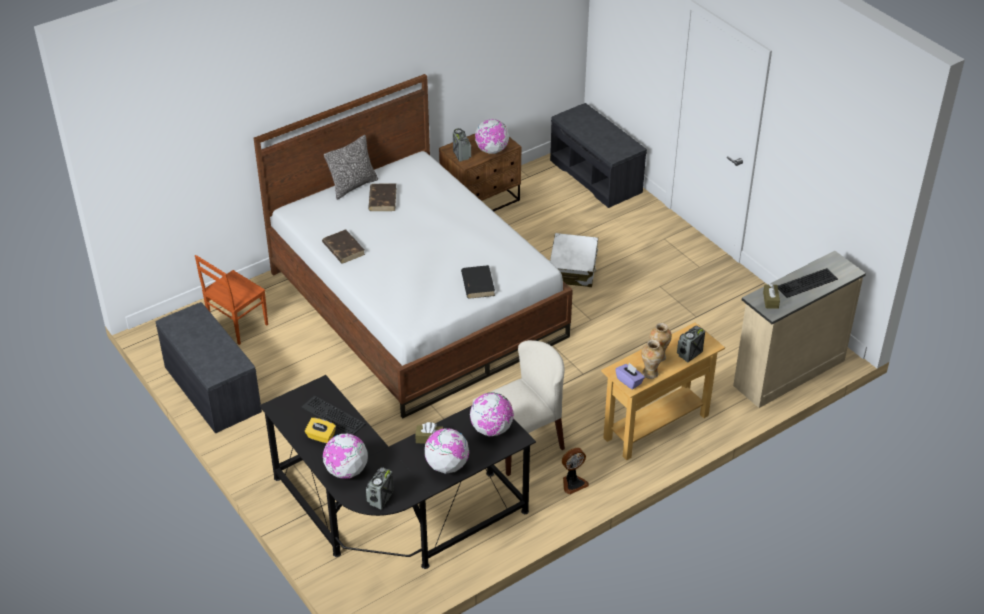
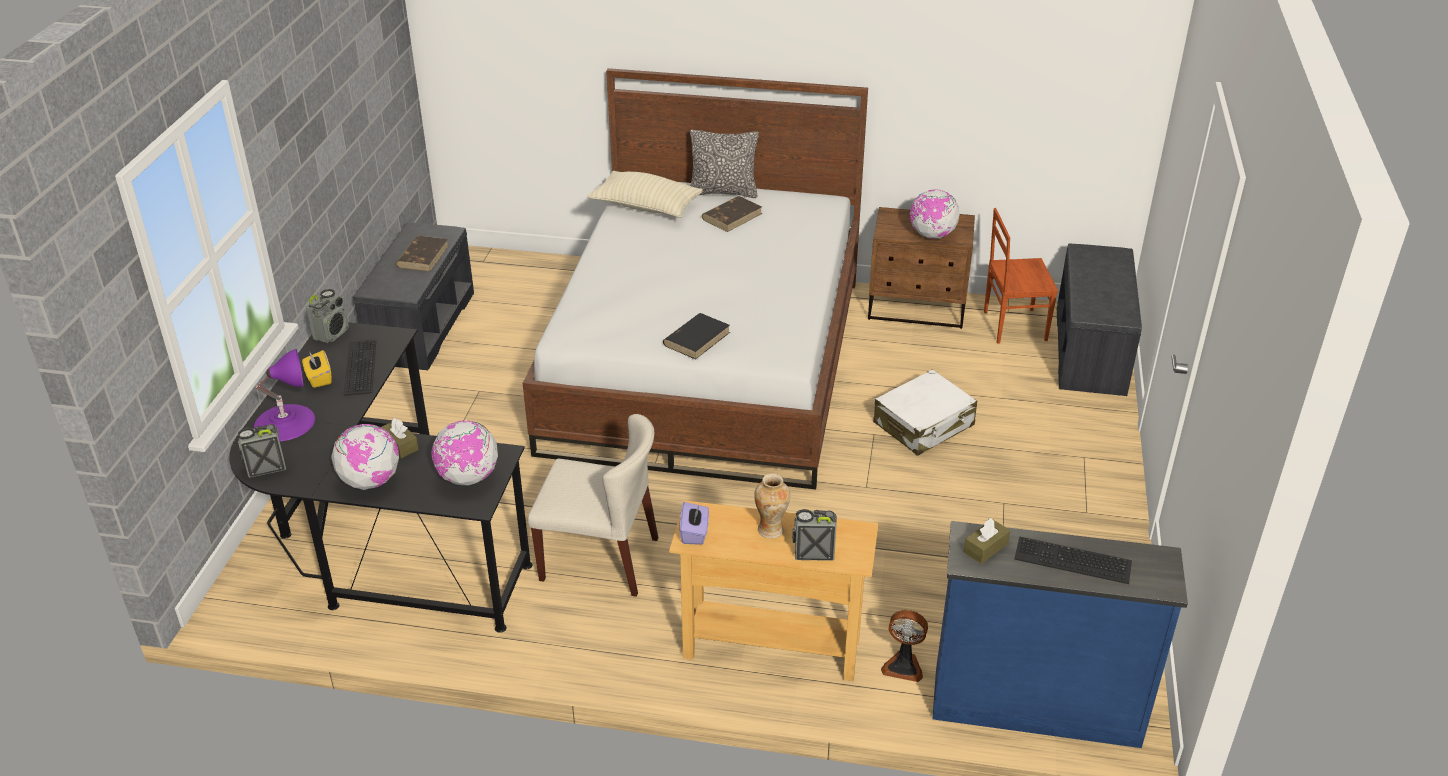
camera: 45 degrees right, 5 degrees down
brown chair [195,255,268,345] -> brown chair moved to [984,208,1058,344]
brown book [322,229,365,264] -> brown book moved to [396,236,448,272]
globe [323,434,368,479] -> purple table lamp [254,349,315,441]
radio [453,128,471,162] -> radio moved to [306,289,349,343]
fan [562,448,589,495] -> fan moved to [881,610,928,682]
vase [641,340,664,379] -> none
beige dresser [733,251,866,408] -> blue dresser [932,521,1188,748]
none -> beige pillow [587,171,703,218]

